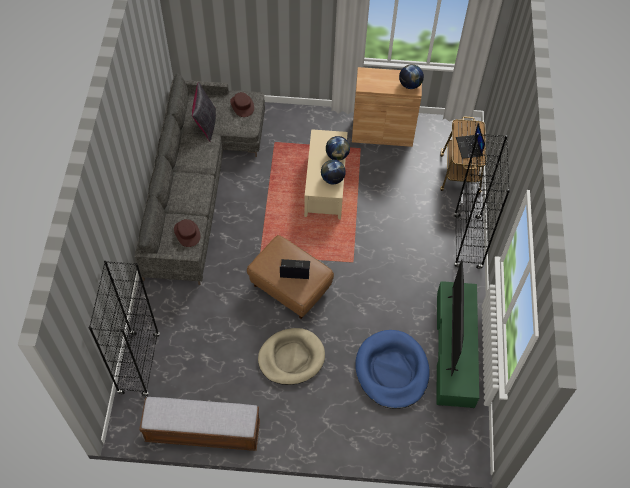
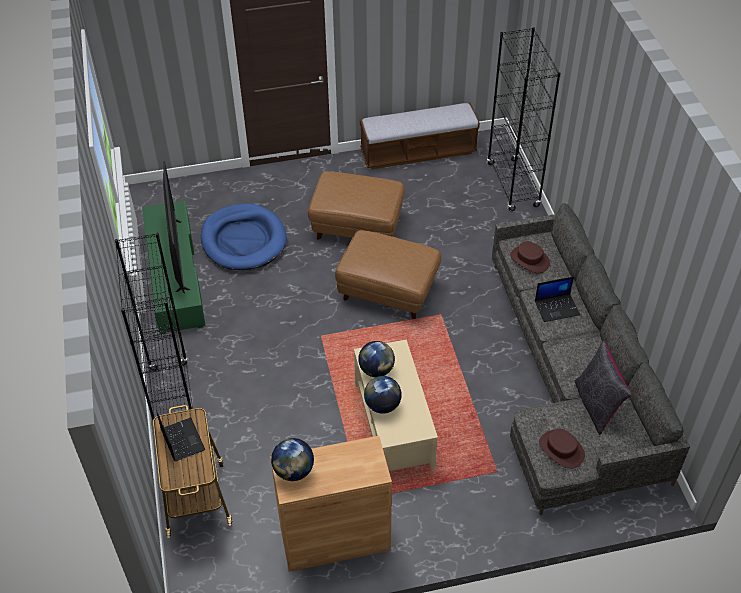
camera: 165 degrees right, 10 degrees down
beige dog bed [258,328,325,385] -> brown ottoman [308,172,405,240]
laptop [280,259,310,279] -> laptop moved to [535,276,580,322]

